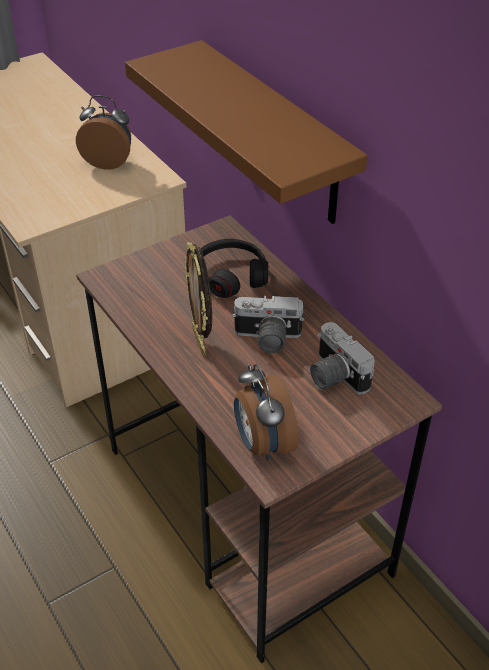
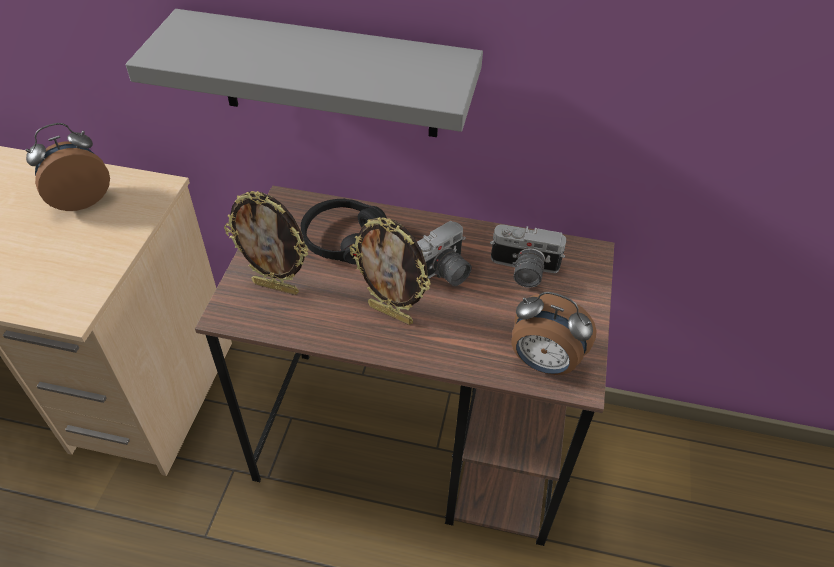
camera: 45 degrees left, 5 degrees up
brown shelf [125,40,367,224] -> grey shelf [126,9,483,137]
none -> picture frame [224,191,309,295]

